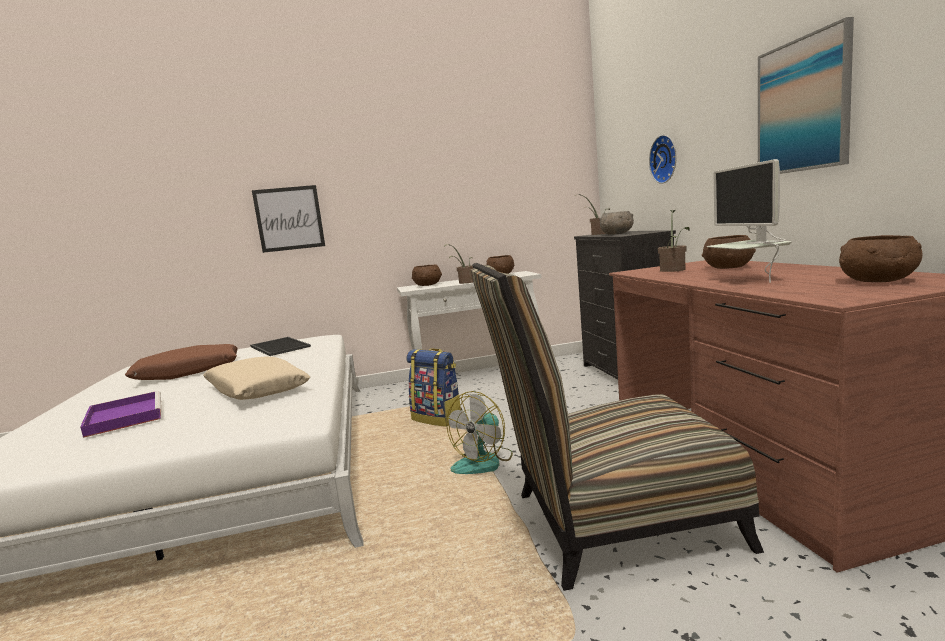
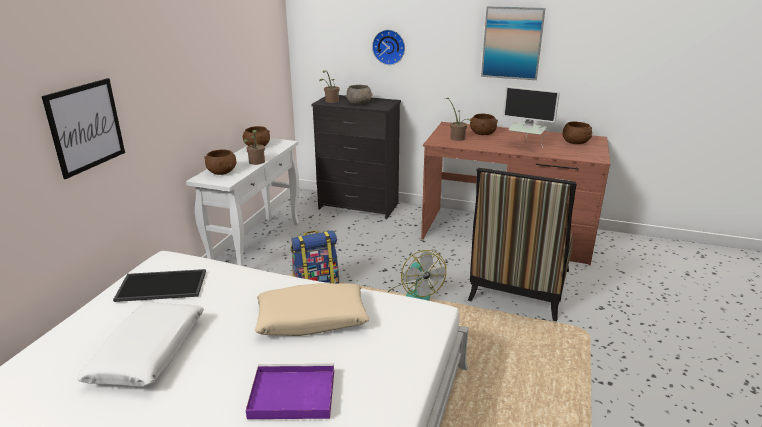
camera: 60 degrees left, 15 degrees up
brown pillow [125,344,238,380] -> white pillow [77,303,204,387]

